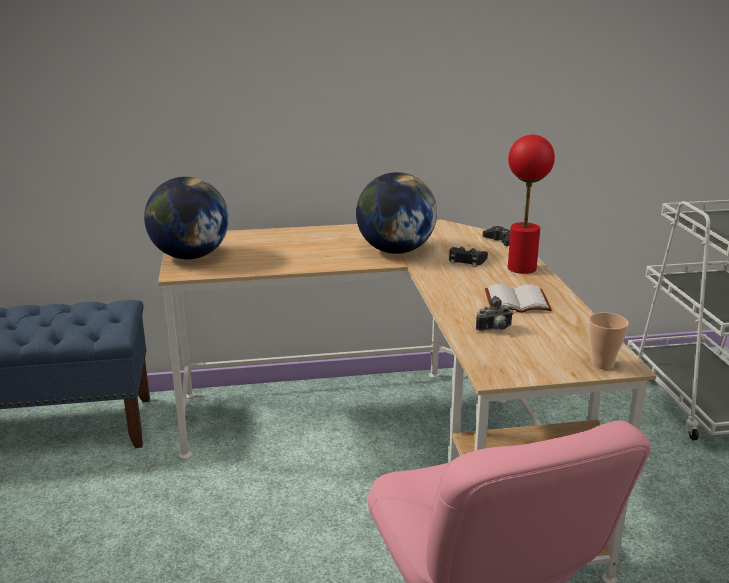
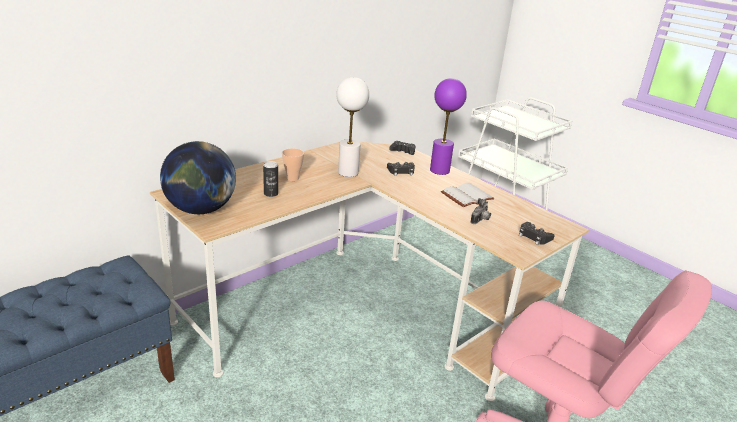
camera: 35 degrees left, 5 degrees up
globe [356,172,437,254] -> white table lamp [336,77,369,177]
red table lamp [508,135,555,274] -> purple table lamp [430,78,467,175]
cup [588,312,629,369] -> cup moved to [282,148,304,181]
none -> can [263,161,278,197]
none -> black game controller [519,222,555,245]

